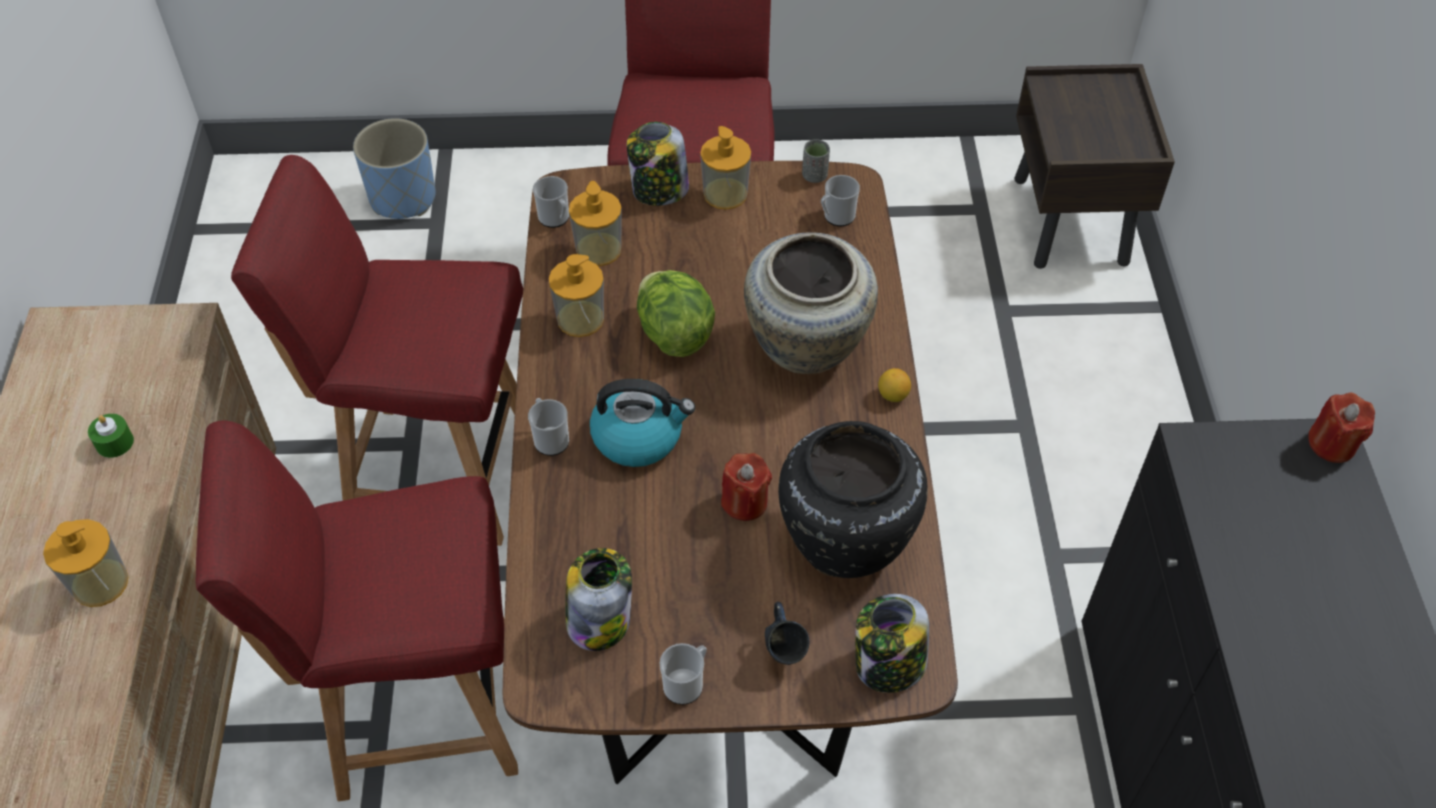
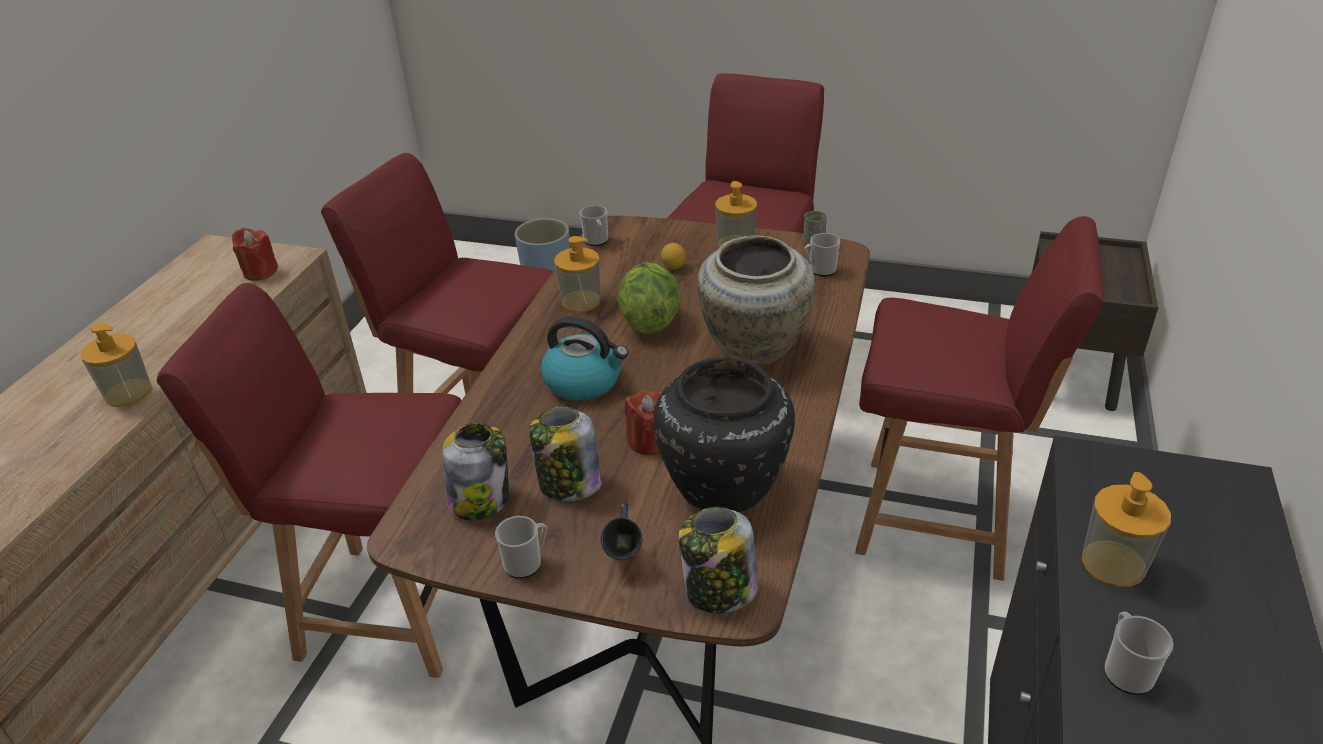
camera: 20 degrees right, 15 degrees down
green candle [88,414,134,458] -> none
mug [528,398,569,456] -> mug moved to [1104,612,1174,695]
soap dispenser [569,181,622,266] -> soap dispenser moved to [1082,472,1171,587]
jar [627,122,689,206] -> jar moved to [529,406,602,501]
lemon [878,368,911,402] -> lemon moved to [661,243,686,270]
red candle [1308,393,1375,463] -> red candle moved to [232,228,278,281]
none -> red chair [855,216,1104,581]

